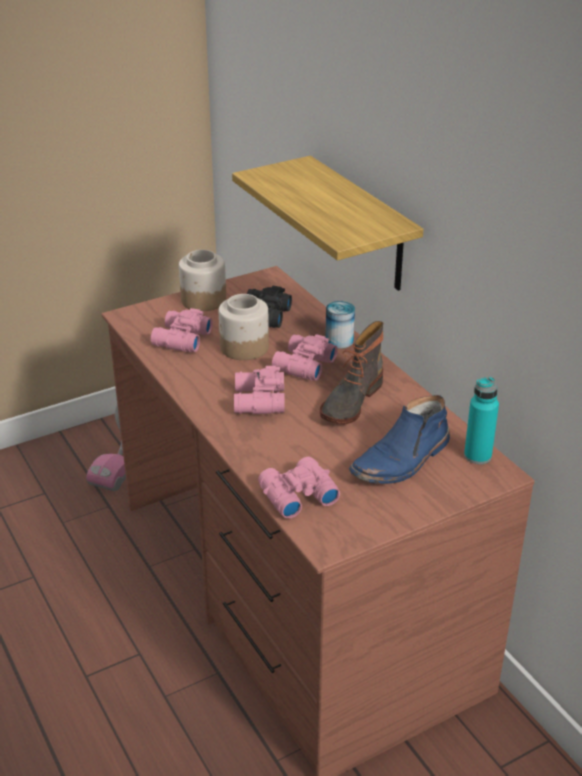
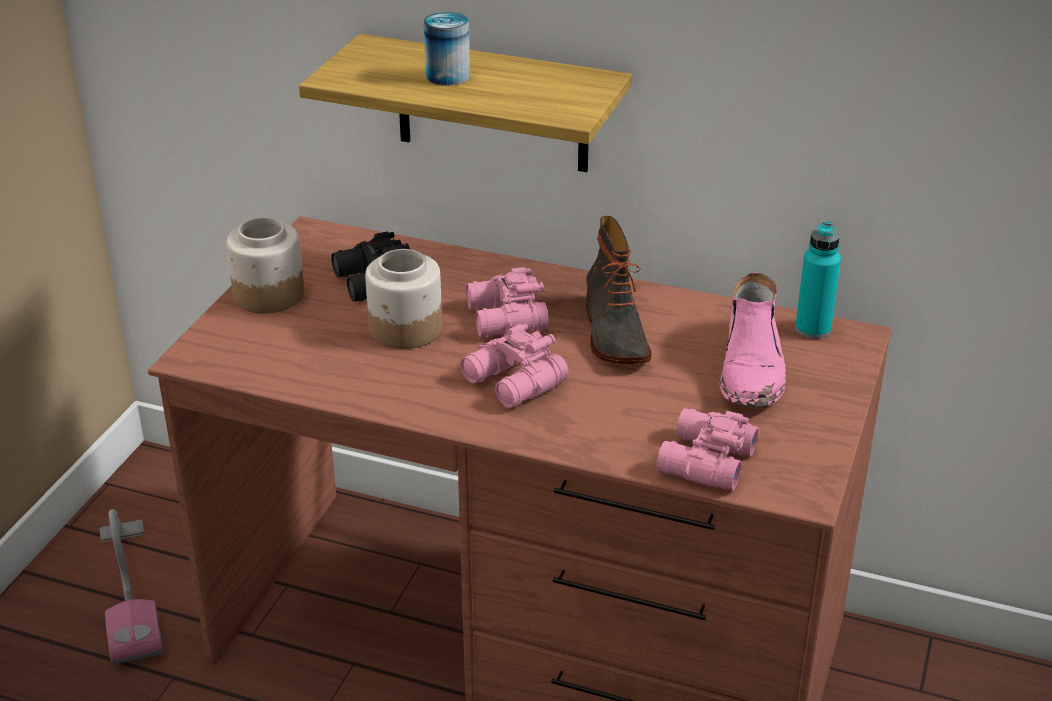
camera: 40 degrees left, 0 degrees up
pink binoculars [151,308,213,352] -> none
can [325,301,355,349] -> can moved to [424,12,470,86]
blue boot [349,395,450,484] -> pink boot [720,272,786,407]

